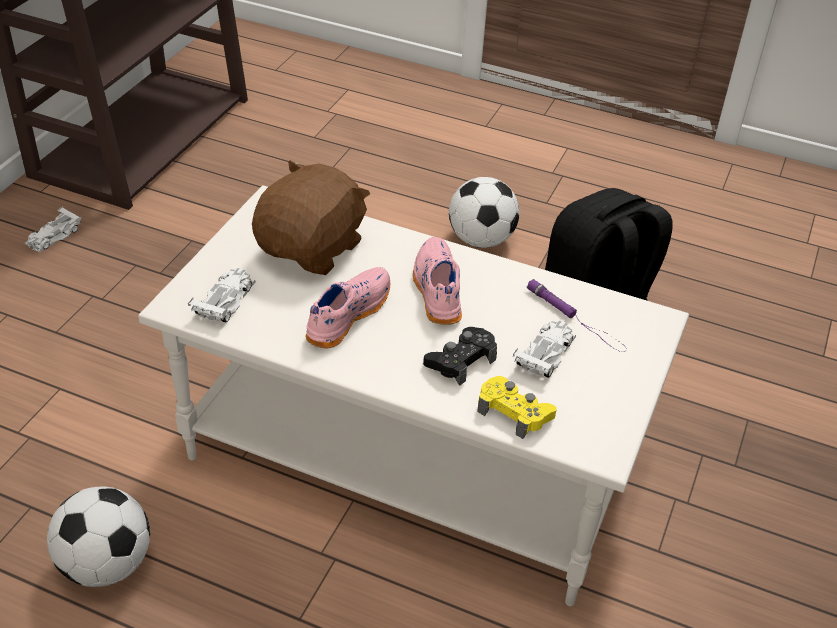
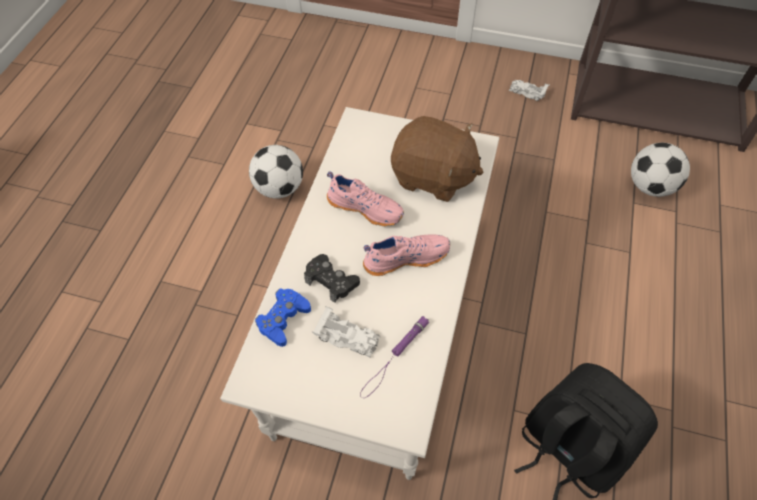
camera: 85 degrees right, 15 degrees up
white toy car [188,268,256,322] -> none
football [449,177,520,248] -> football moved to [631,143,690,197]
yellow game controller [477,376,557,439] -> blue game controller [255,288,311,347]

